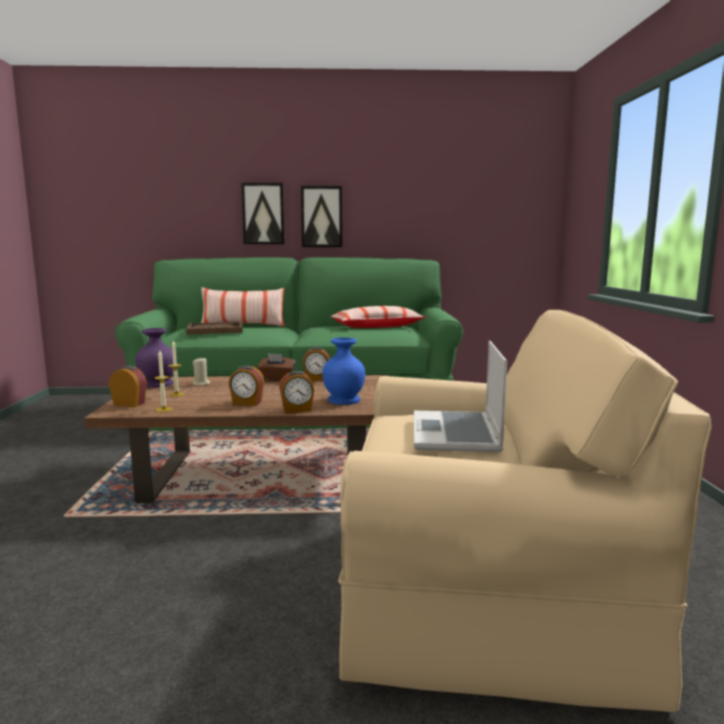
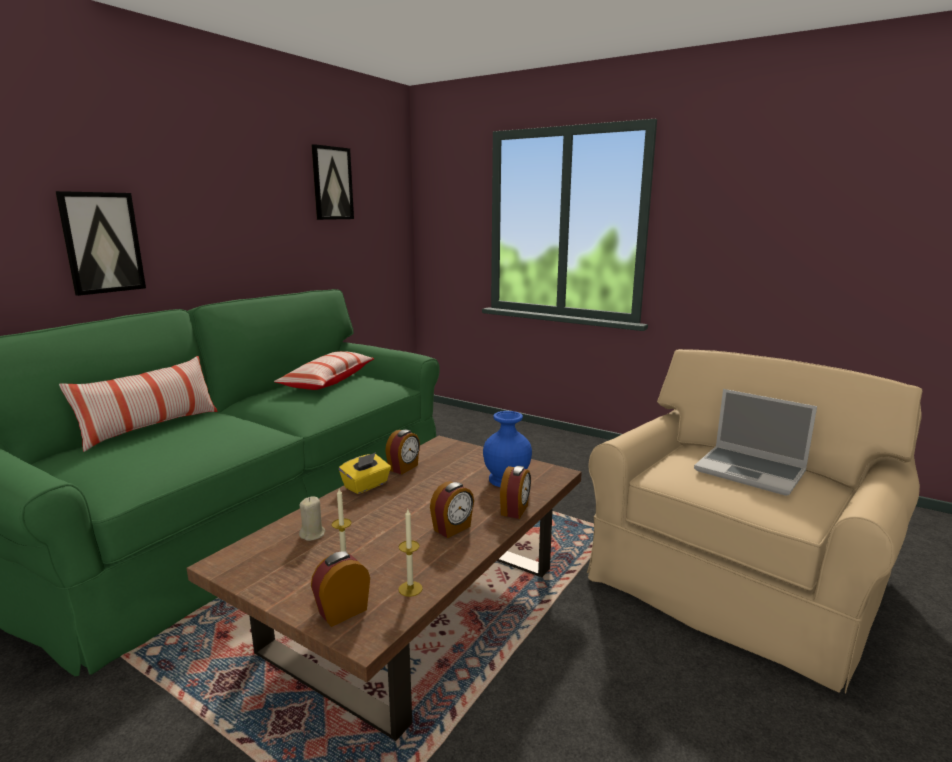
camera: 55 degrees left, 5 degrees up
purple vase [135,328,177,388] -> none
brown tray [186,322,243,335] -> none
brown tissue box [257,353,295,381] -> yellow tissue box [339,452,391,494]
picture [301,186,342,247] -> picture moved to [311,144,354,220]

